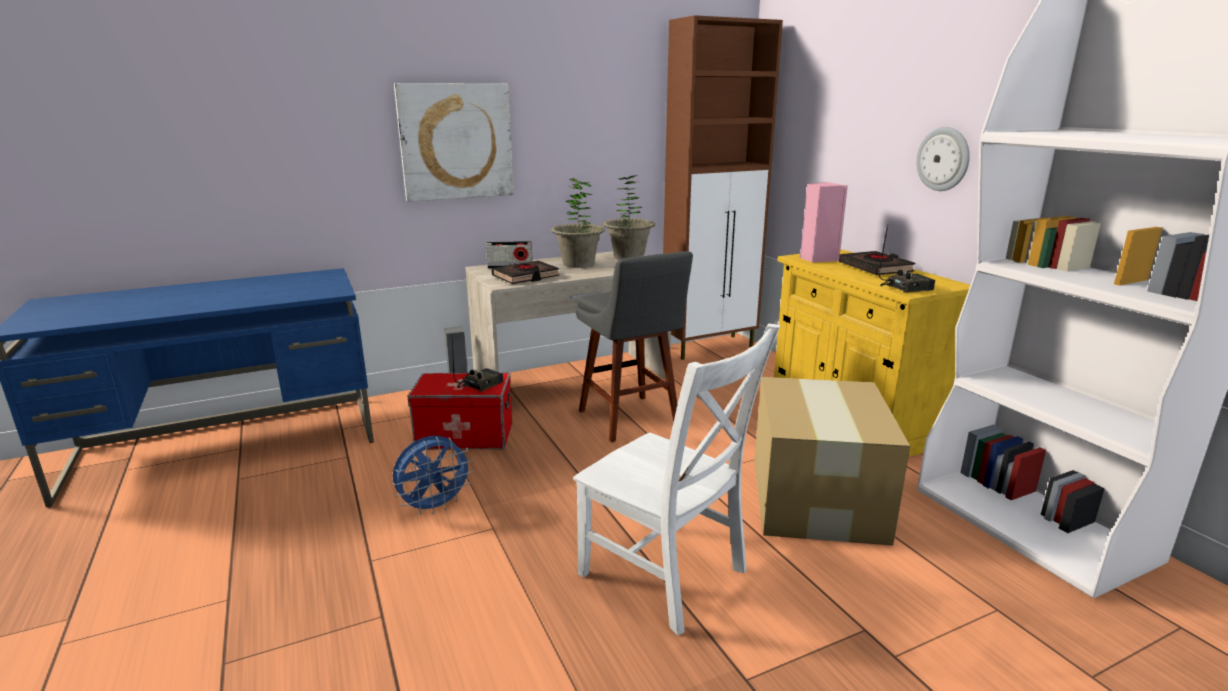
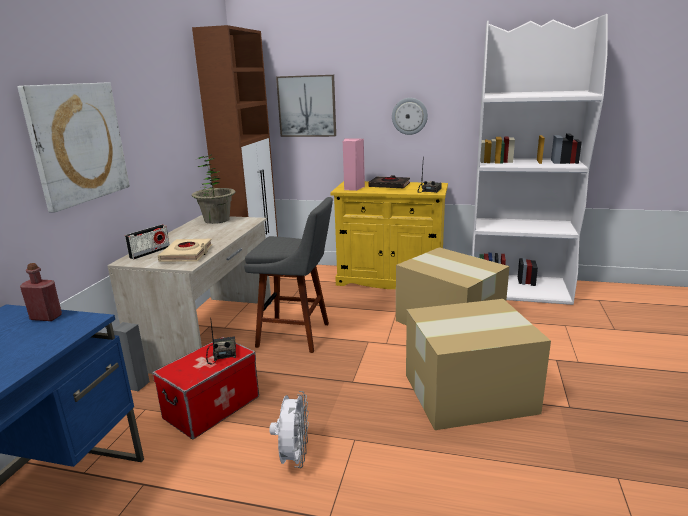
camera: 50 degrees left, 0 degrees up
blue fan [392,436,474,515] -> white fan [270,391,309,468]
black book [491,261,559,284] -> beige book [158,239,213,262]
potted plant [551,178,605,268] -> none
white chair [573,324,781,635] -> cardboard box [406,299,551,430]
none -> red bottle [20,263,62,321]
none -> picture [276,75,336,137]

